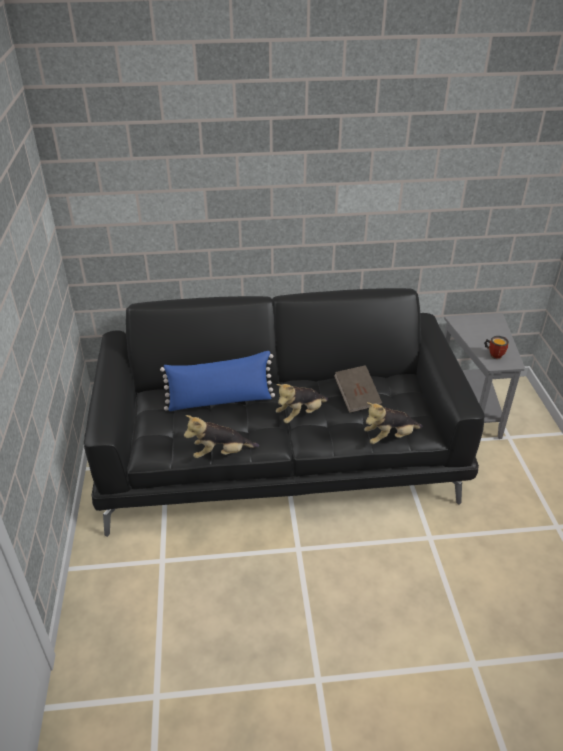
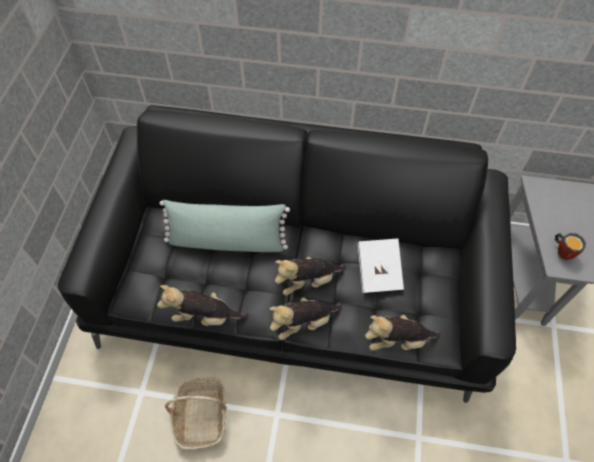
camera: 15 degrees right, 20 degrees up
blue pillow [160,351,275,411] -> green pillow [160,200,290,252]
brown book [334,365,382,413] -> white book [358,238,404,293]
none -> basket [165,377,227,450]
none -> plush toy [270,298,342,340]

